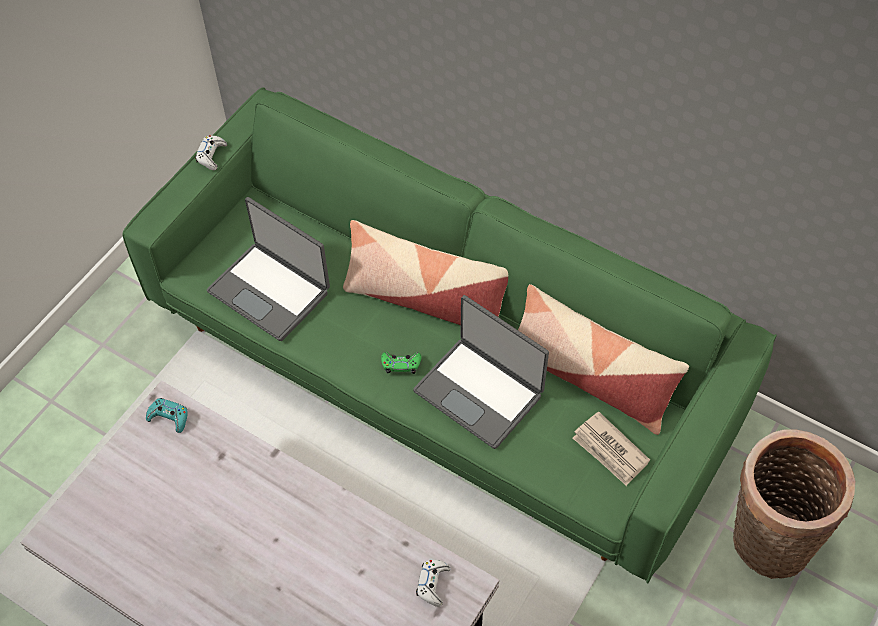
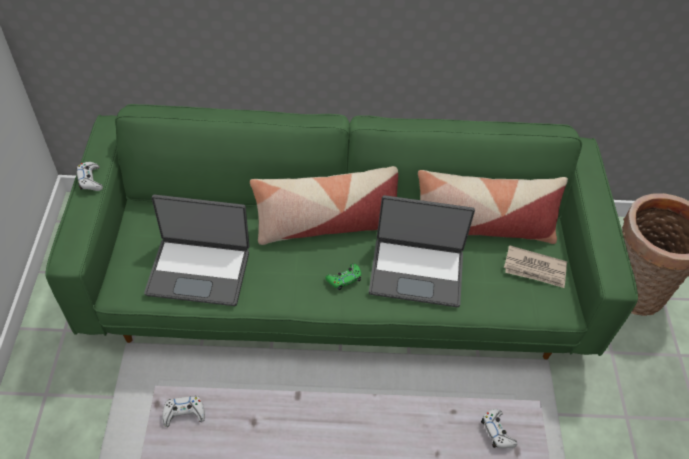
camera: 35 degrees left, 5 degrees down
turquoise game controller [146,398,188,433] -> white game controller [162,396,205,427]

